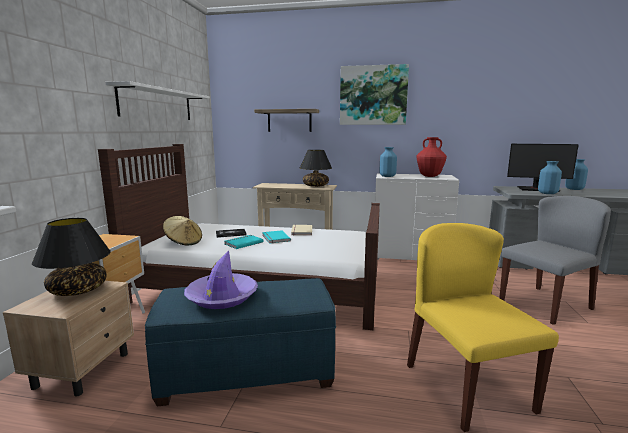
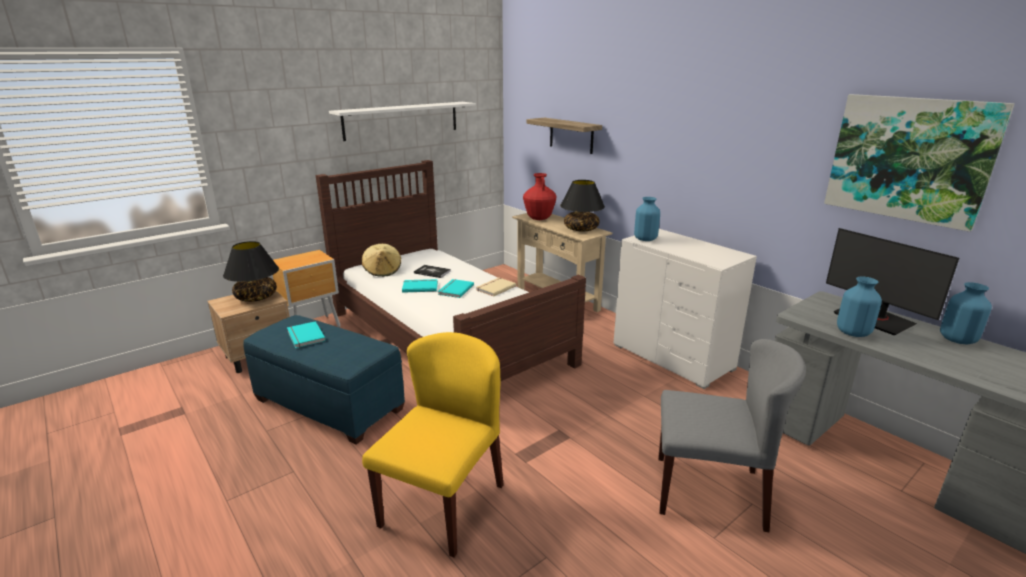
camera: 40 degrees right, 10 degrees up
purple hat [184,251,258,309] -> turquoise book [287,321,326,348]
picture [340,64,409,125] -> picture moved to [824,94,1015,232]
red vase [416,137,447,177] -> red vase moved to [523,173,556,220]

